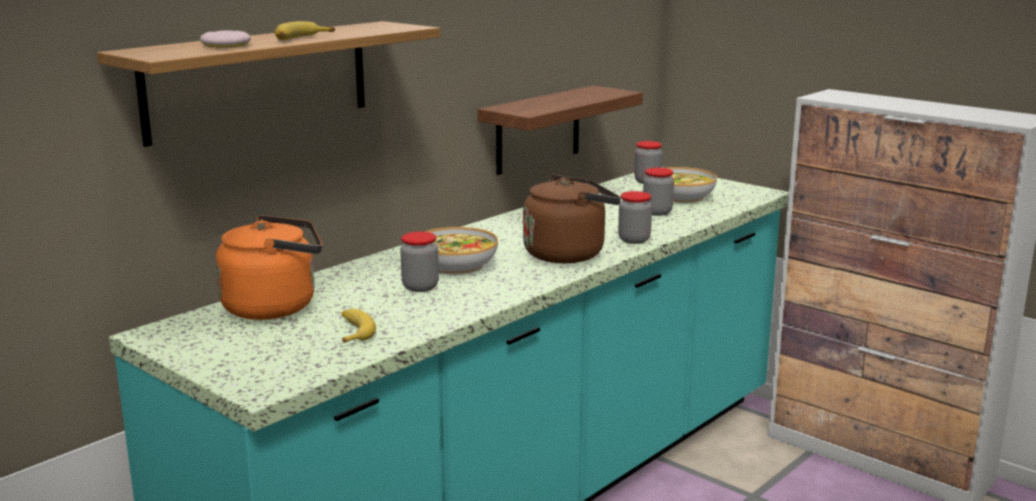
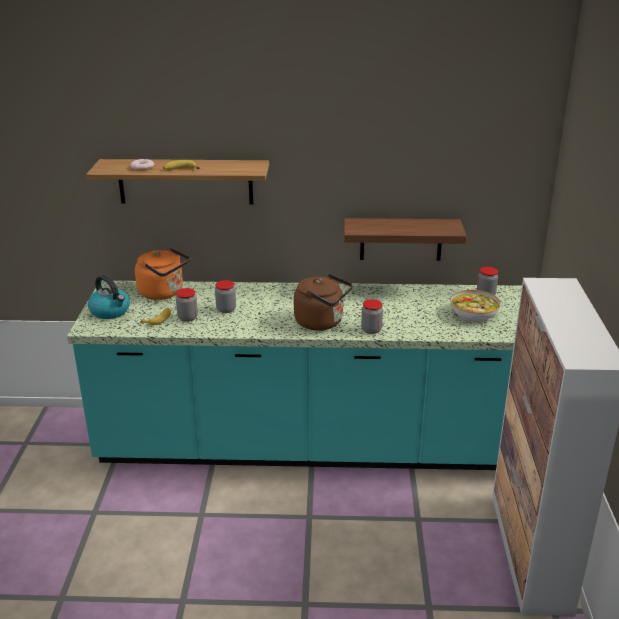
camera: 50 degrees right, 10 degrees up
bowl [425,227,498,275] -> none
jar [643,168,674,216] -> jar moved to [176,288,198,322]
none -> kettle [88,275,130,319]

